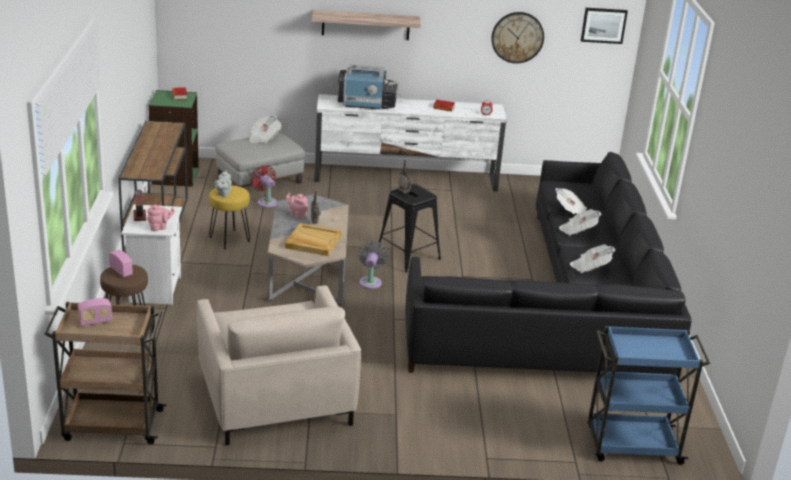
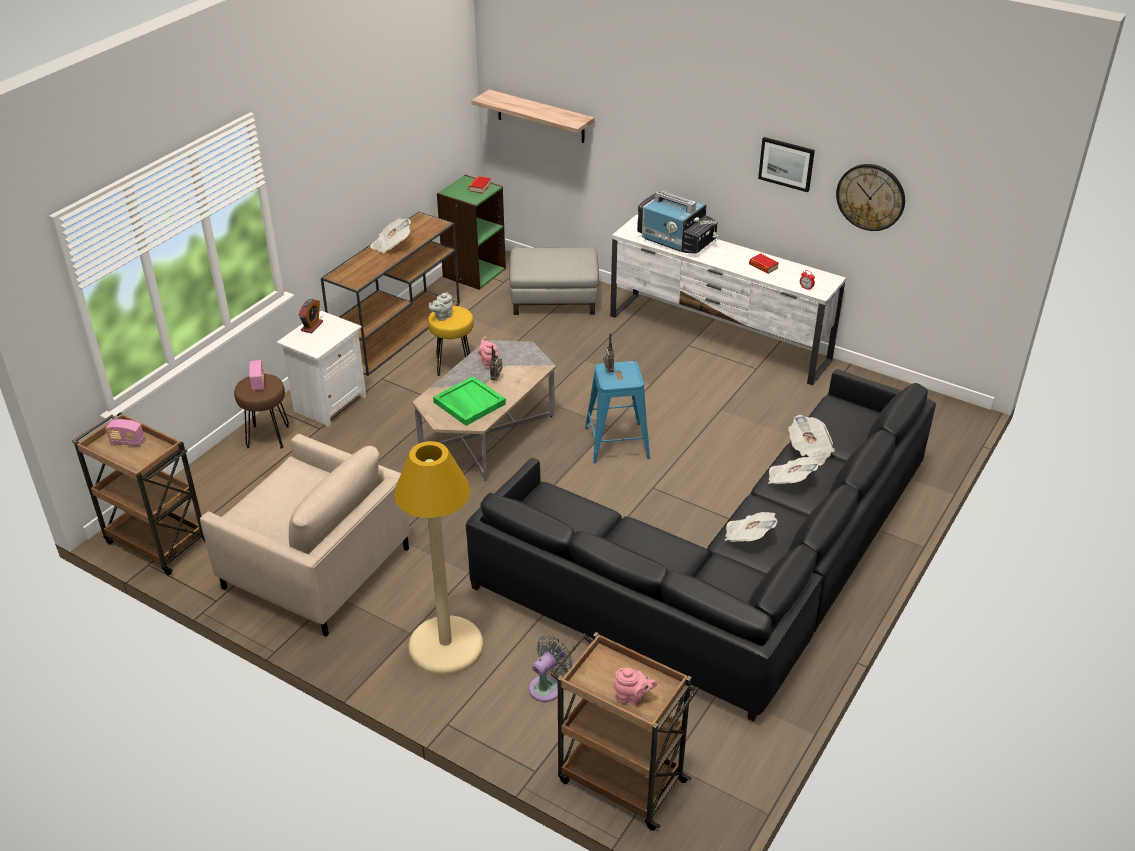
camera: 35 degrees right, 10 degrees up
pink teapot [147,205,175,231] -> pink teapot moved to [614,668,657,705]
beige armchair [197,285,361,445] -> beige armchair turned 75 degrees counterclockwise [200,434,410,637]
newspaper [249,115,282,143] -> newspaper moved to [370,218,411,253]
red fan [251,165,277,208] -> none
beige tray [285,223,342,256] -> green tray [433,376,506,426]
shelf [312,10,421,40] -> shelf moved to [471,89,594,143]
grey fan [358,241,389,289] -> grey fan moved to [529,635,573,702]
black stool [379,184,441,273] -> blue stool [585,361,650,463]
picture [581,8,628,44] -> picture moved to [758,137,815,192]
blue cart [587,326,710,465] -> brown cart [551,632,699,831]
none -> beige floor lamp [394,441,483,676]

